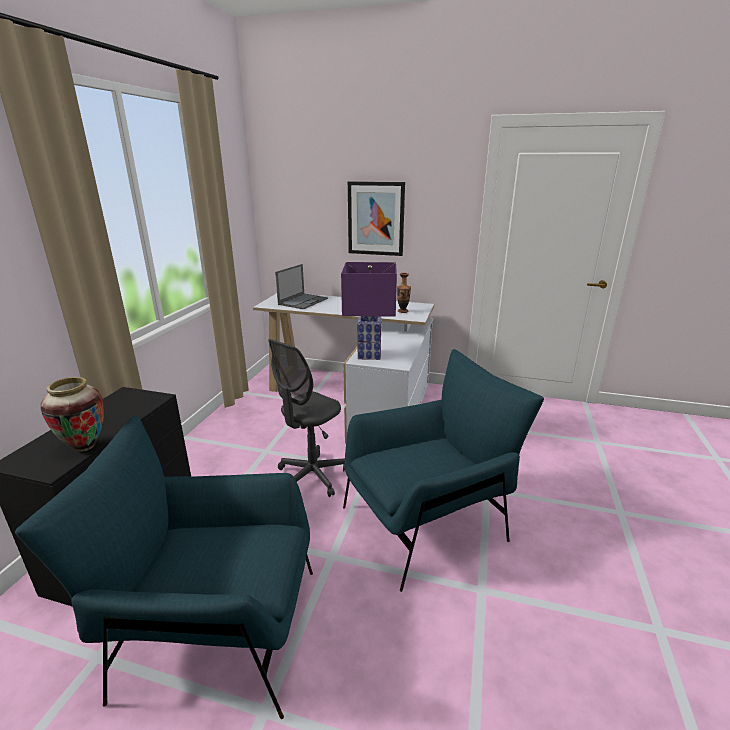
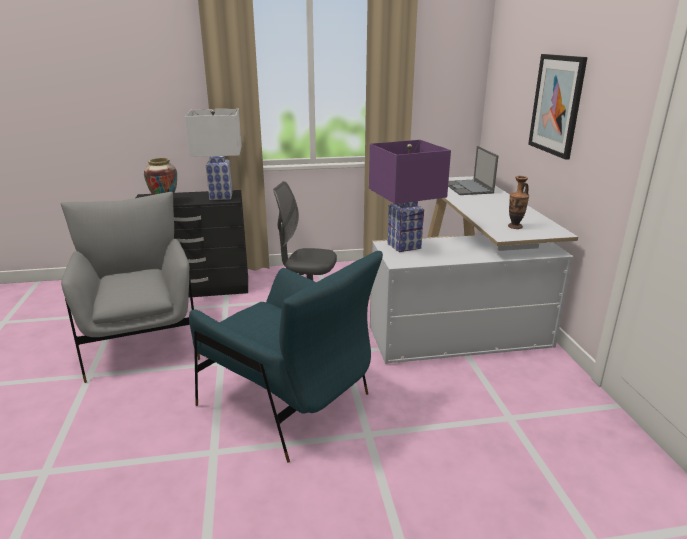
camera: 65 degrees right, 0 degrees up
blue armchair [15,416,313,719] -> grey armchair [61,192,200,383]
laptop [275,264,328,309] -> laptop turned 75 degrees clockwise [448,146,498,195]
none -> white table lamp [184,109,242,200]

